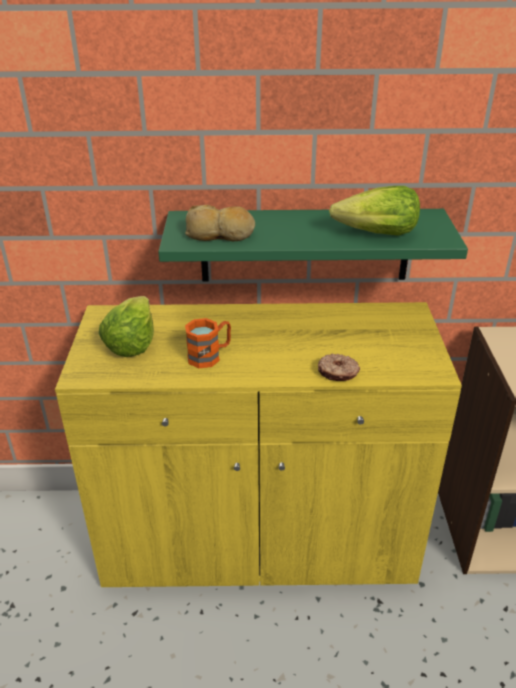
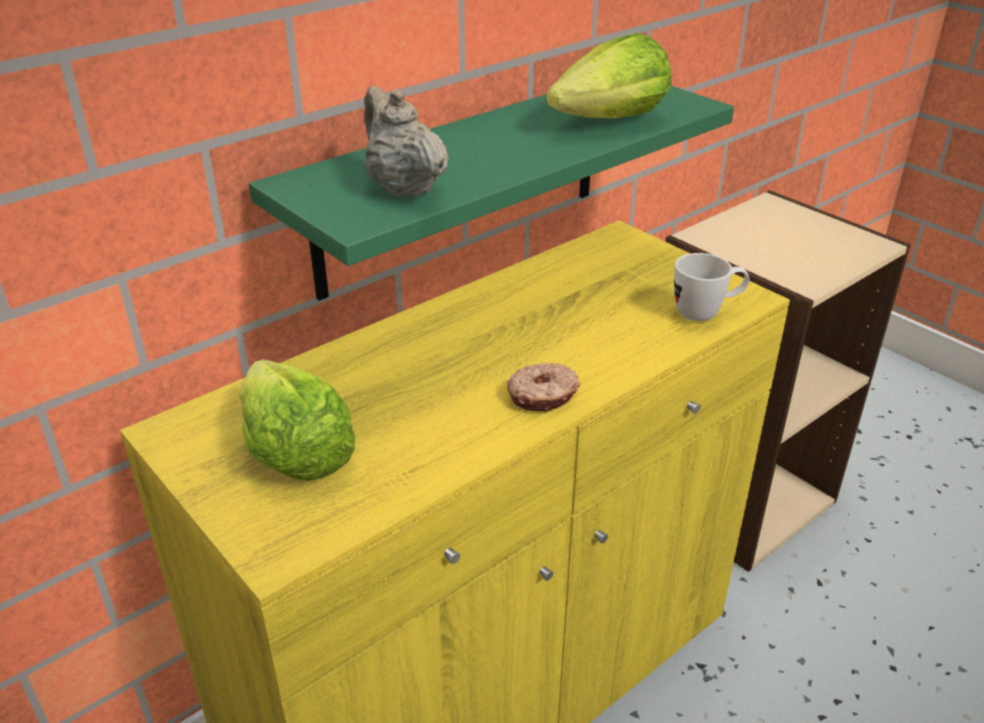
camera: 40 degrees left, 0 degrees up
bread [185,205,255,241] -> beige teapot [364,86,449,197]
orange mug [185,318,231,368] -> none
donut [318,354,360,381] -> donut moved to [507,363,580,412]
none -> white mug [674,253,750,321]

